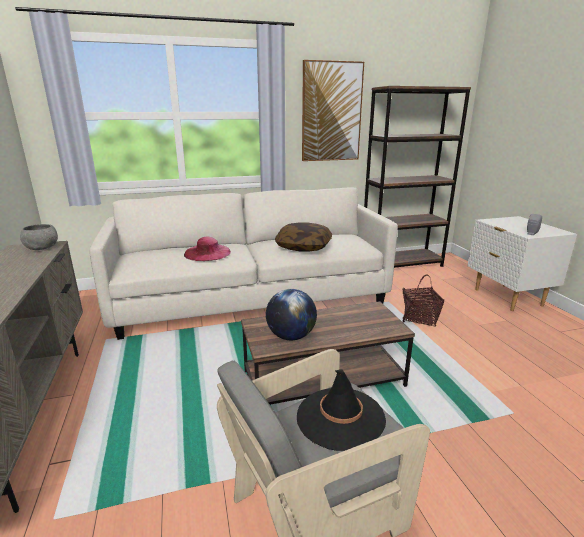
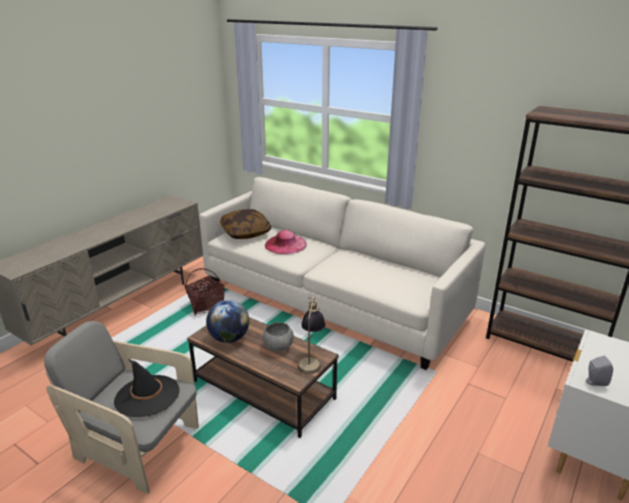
camera: 50 degrees right, 5 degrees up
grey bowl [20,224,58,250] -> grey bowl moved to [263,322,294,352]
pillow [275,223,332,251] -> pillow moved to [220,209,271,239]
picture [302,60,364,161] -> none
basket [402,274,444,327] -> basket moved to [184,268,225,315]
none -> table lamp [297,297,325,374]

